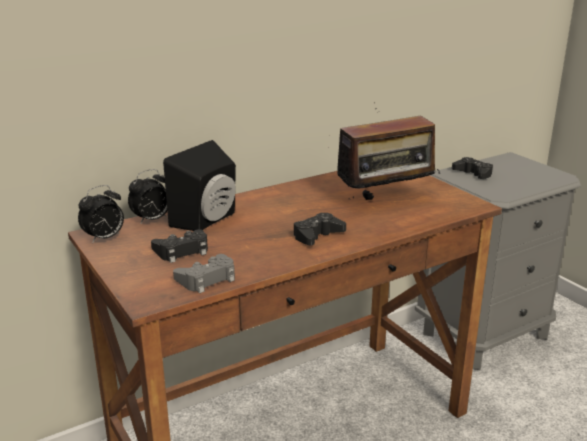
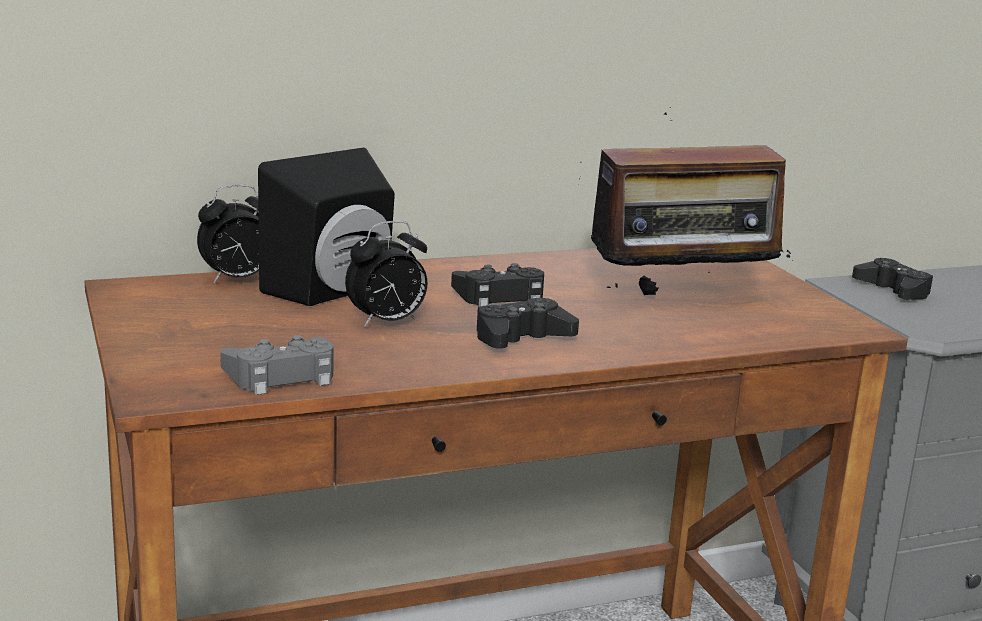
camera: 10 degrees right, 5 degrees down
alarm clock [78,185,124,244] -> alarm clock moved to [345,220,427,327]
black game controller [151,229,208,263] -> black game controller moved to [451,263,544,307]

